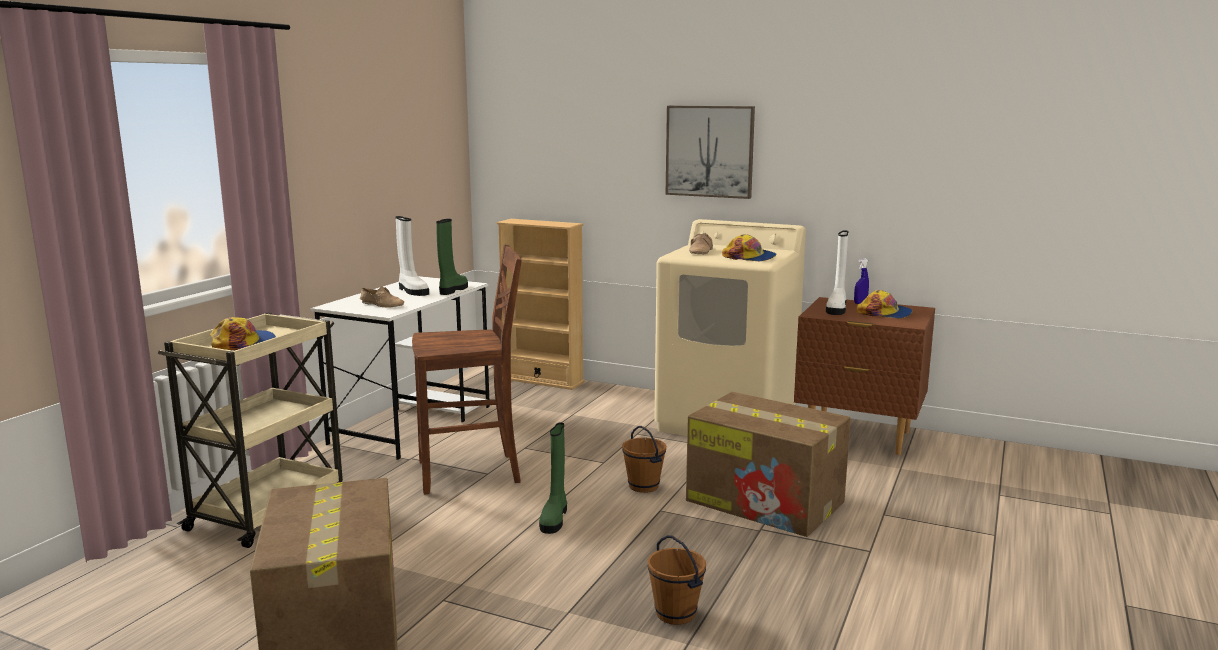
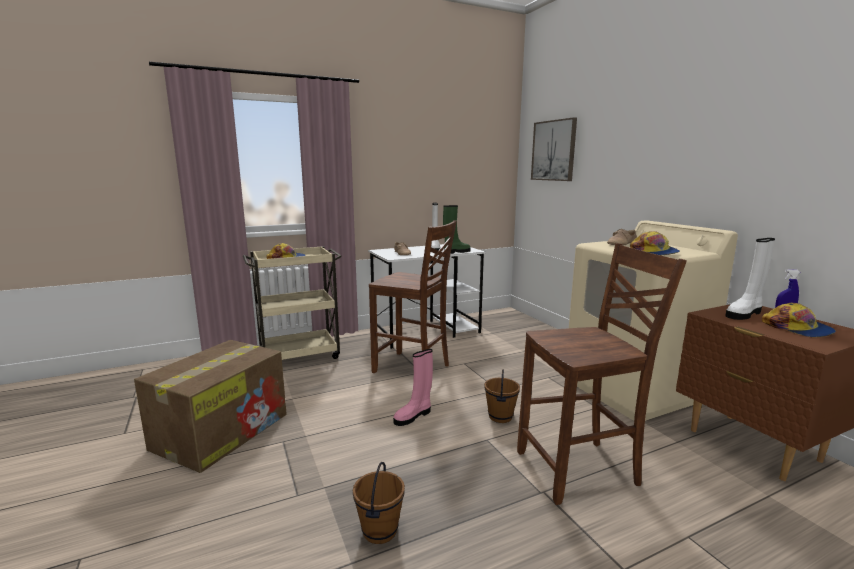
camera: 40 degrees right, 0 degrees up
beige bookcase [496,219,585,390] -> none
green boot [539,423,567,534] -> pink boot [393,349,433,426]
picture [666,106,755,199] -> picture moved to [531,117,577,181]
cardboard box [686,392,851,537] -> brown chair [517,243,687,505]

